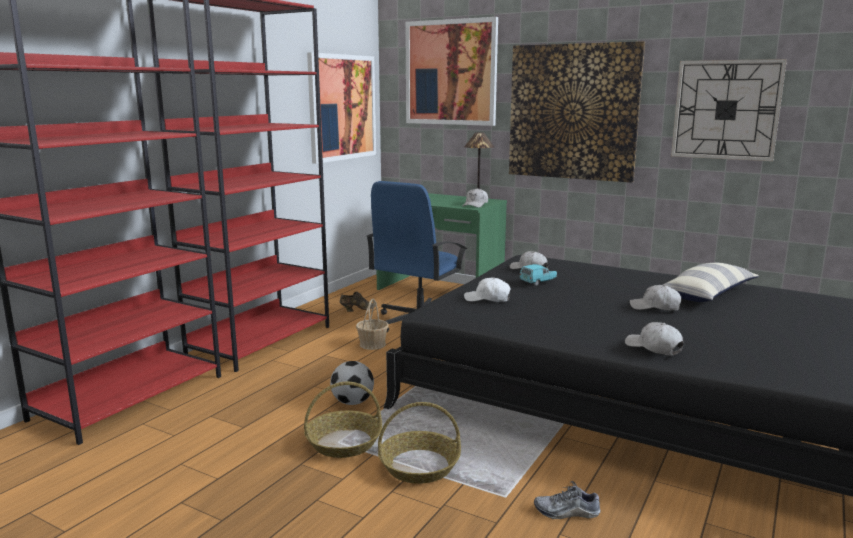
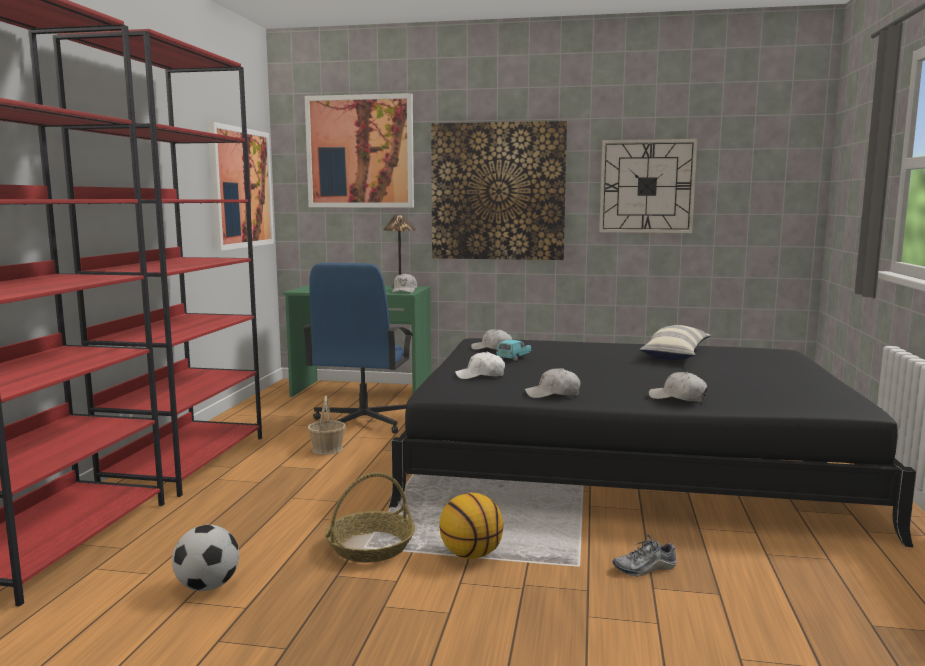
camera: 20 degrees left, 5 degrees down
football [330,361,374,405] -> football moved to [172,525,239,591]
brown shoe [340,292,376,312] -> none
basket [378,402,461,484] -> basketball [440,493,503,559]
white cap [629,285,682,311] -> white cap moved to [525,368,581,398]

